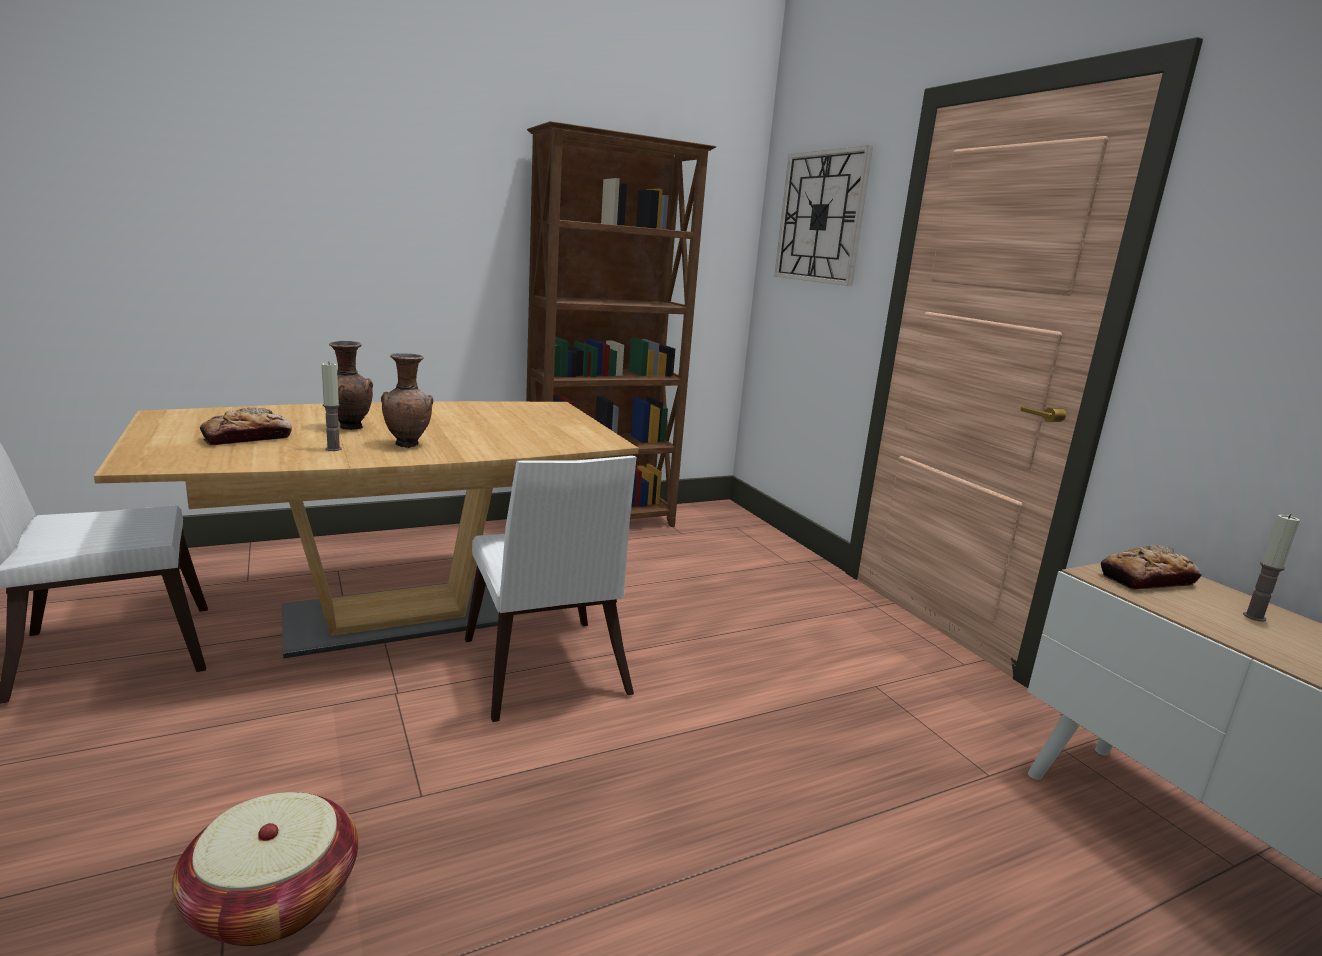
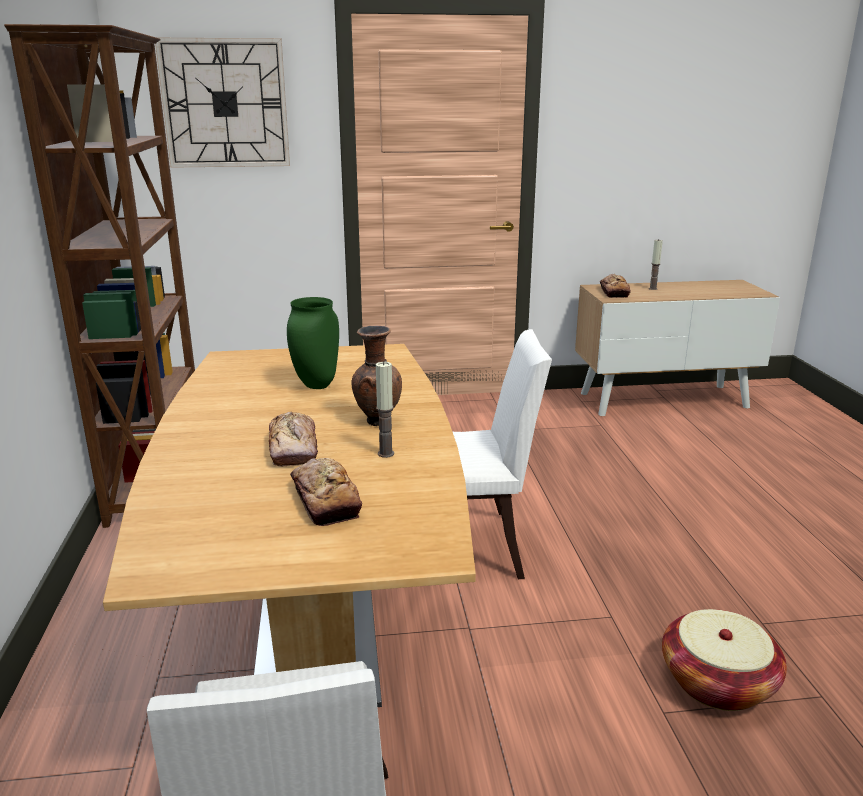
camera: 70 degrees left, 5 degrees up
brown vase [329,341,373,430] -> bread [269,412,318,467]
none -> green vase [287,297,339,389]

